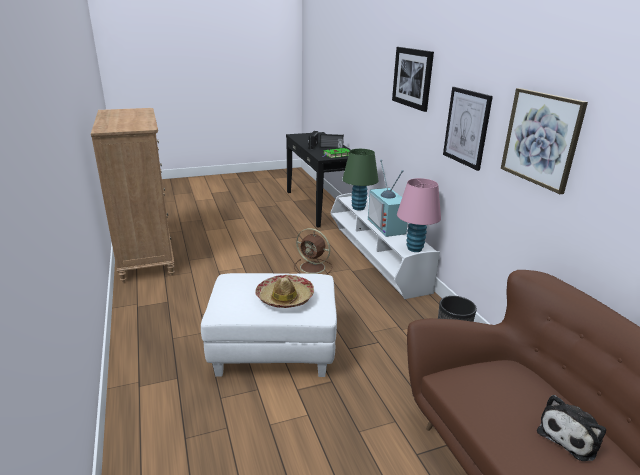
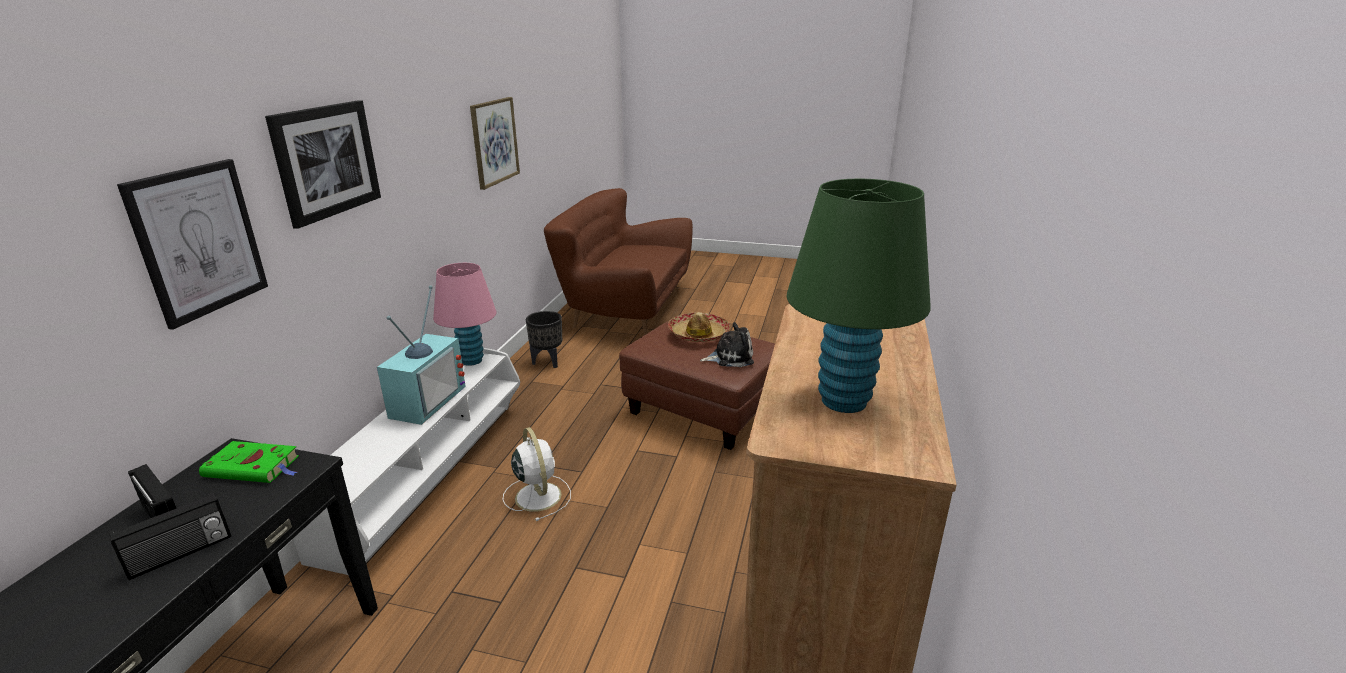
camera: 145 degrees left, 0 degrees up
white ottoman [201,273,337,377] -> brown ottoman [619,321,775,450]
brown fan [294,228,332,275] -> white fan [503,427,571,521]
green table lamp [342,149,378,211] -> green table lamp moved to [787,179,931,413]
picture [443,87,493,171] -> picture moved to [117,159,268,330]
plush toy [537,395,606,461] -> plush toy moved to [700,322,754,367]

